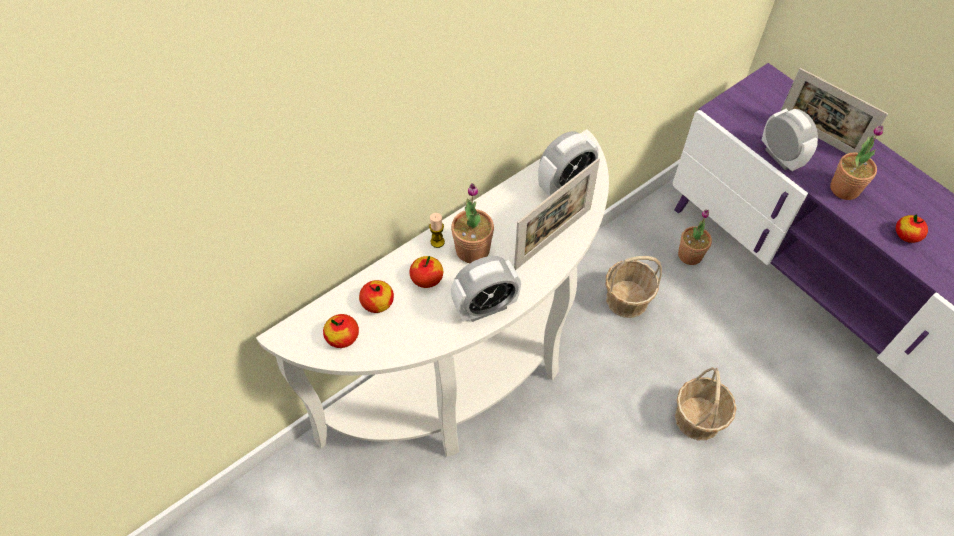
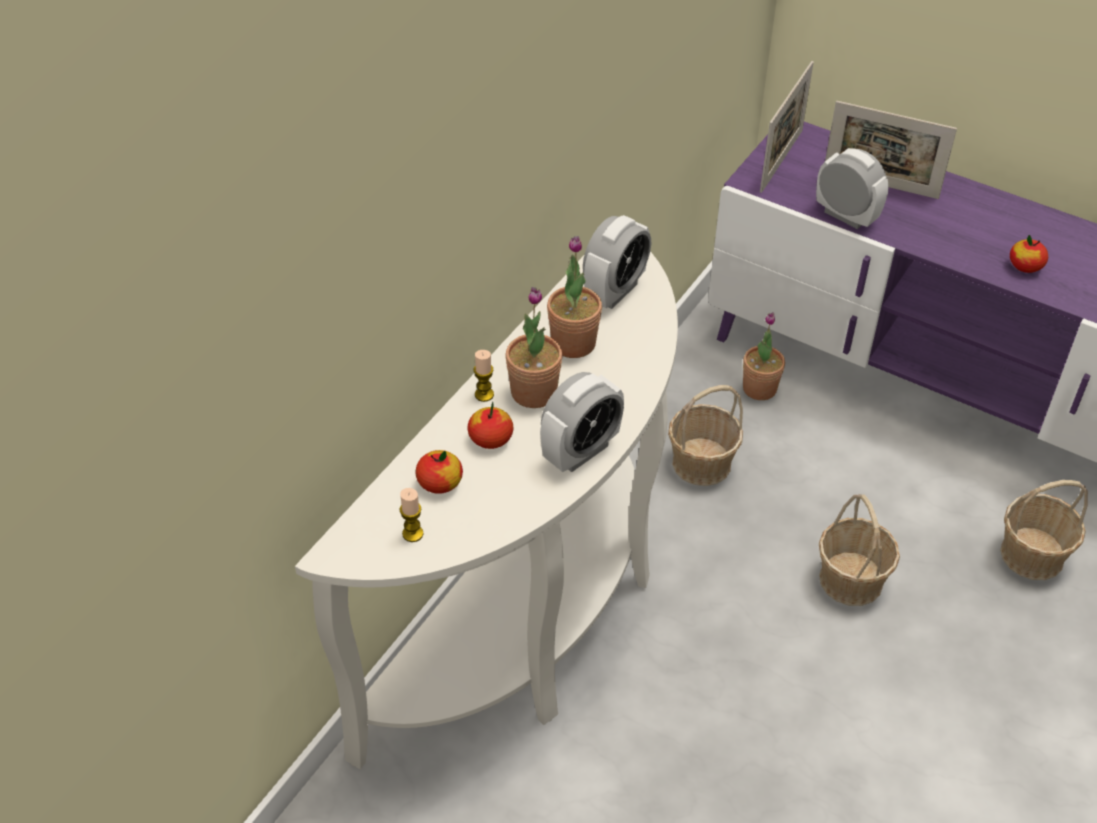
camera: 20 degrees left, 10 degrees down
apple [323,314,359,348] -> candle [400,488,423,542]
picture frame [514,158,600,270] -> picture frame moved to [760,61,814,193]
potted plant [830,125,884,200] -> potted plant moved to [547,236,602,358]
none -> basket [1000,480,1088,580]

